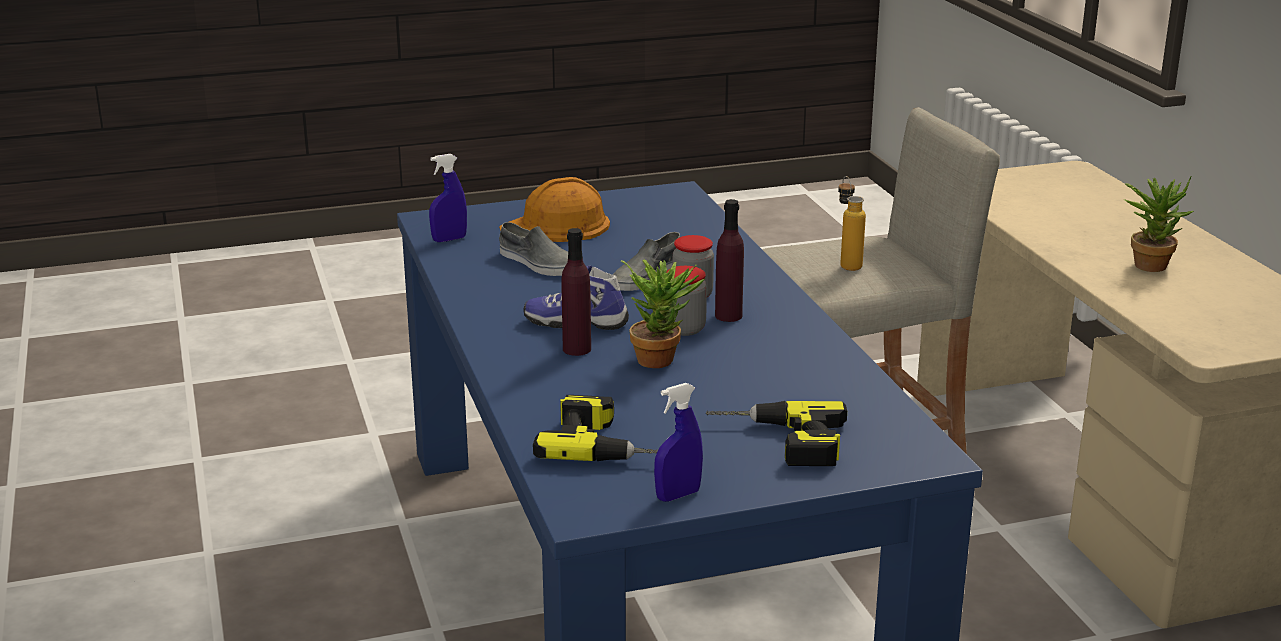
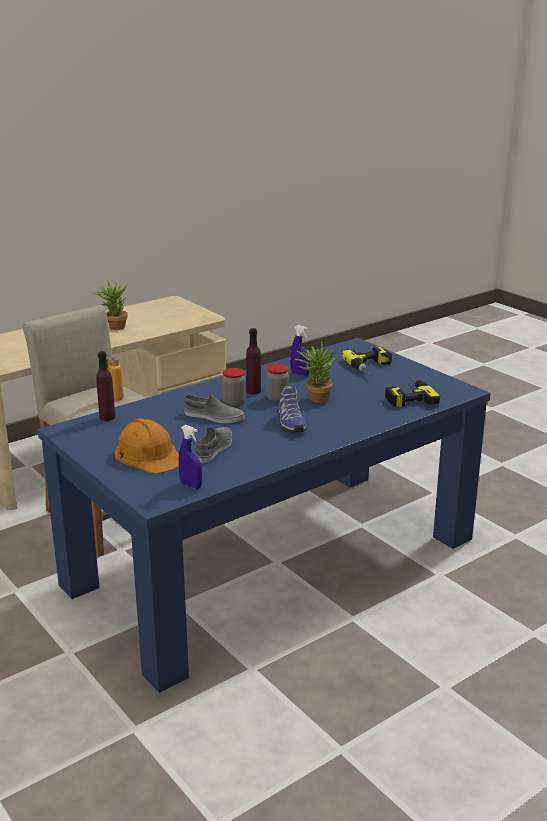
camera: 110 degrees left, 0 degrees up
purple bottle [562,228,591,356] -> purple bottle moved to [96,351,115,421]
blue spray bottle [654,383,703,502] -> blue spray bottle moved to [290,325,310,376]

